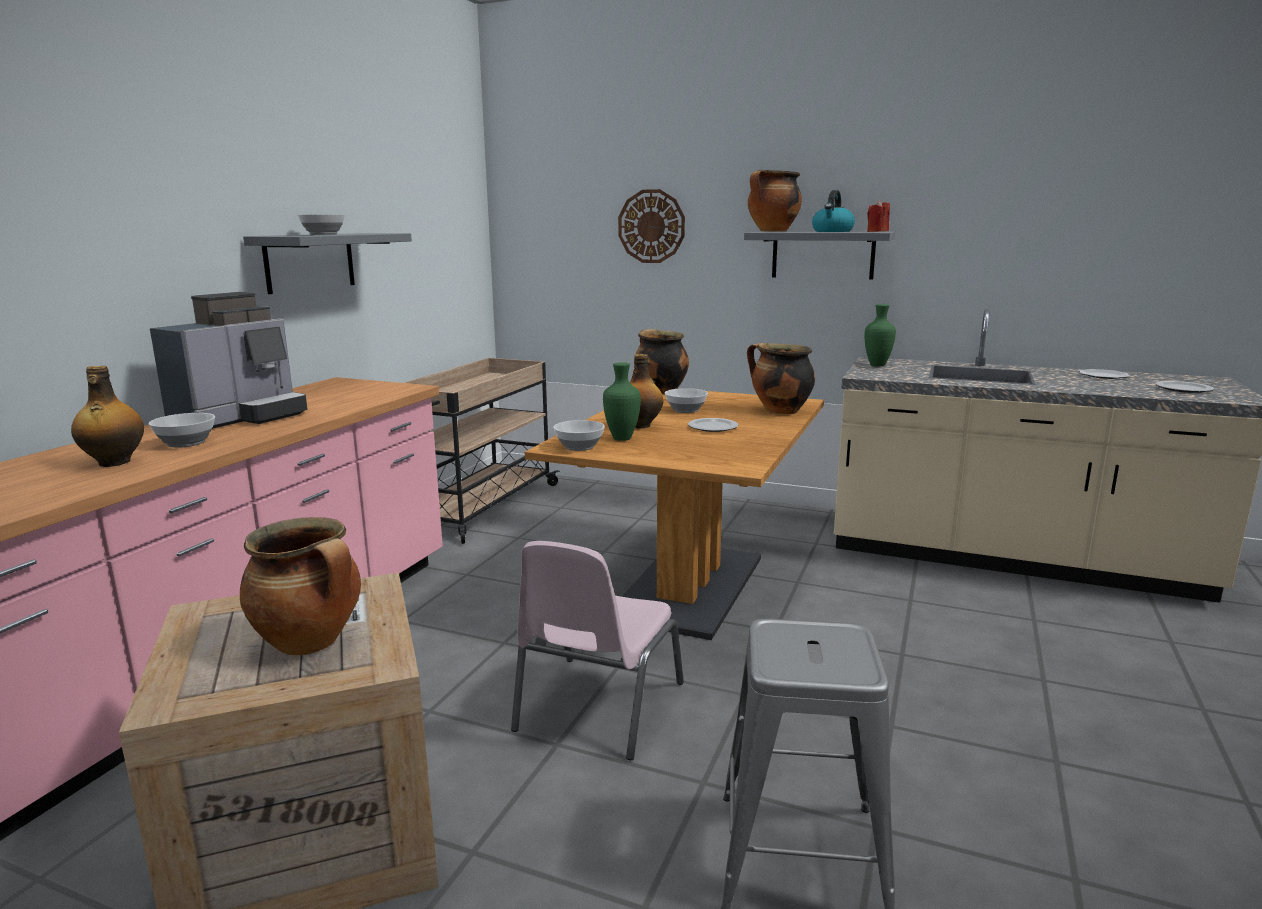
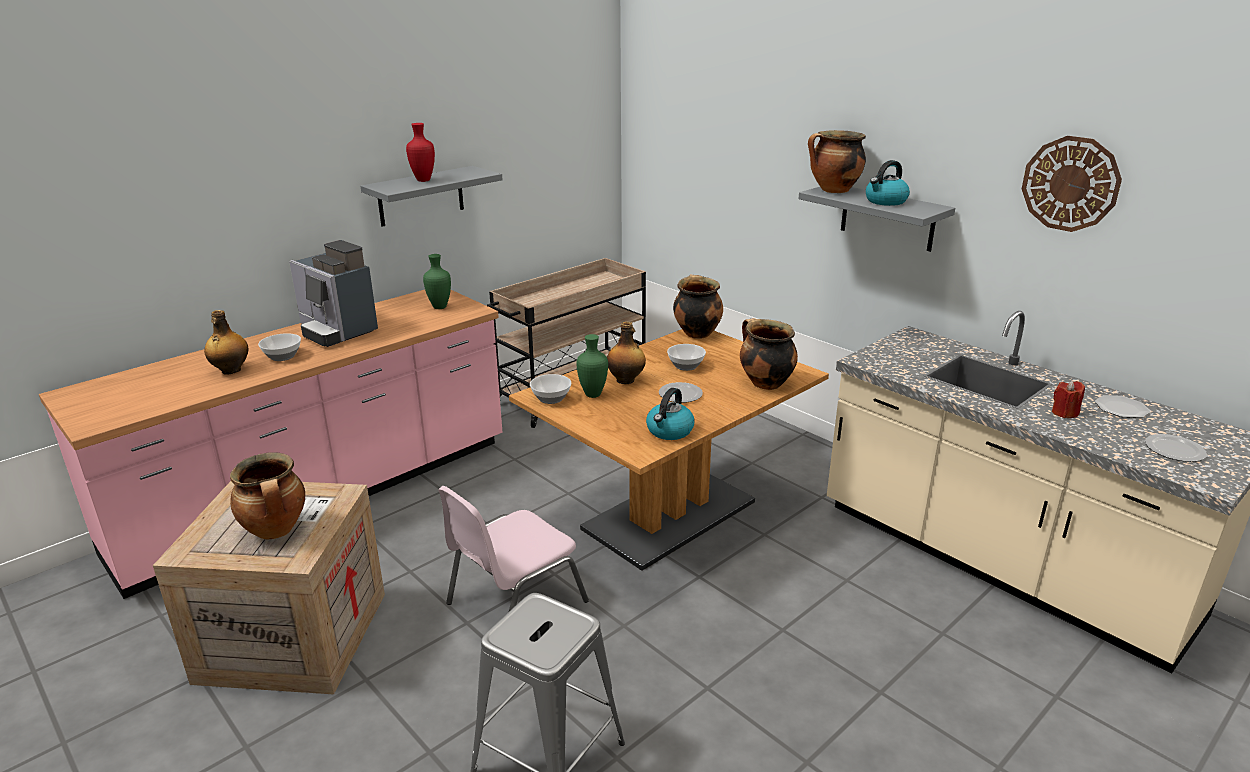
camera: 25 degrees right, 10 degrees up
coffee machine [150,292,307,429] -> coffee machine turned 75 degrees clockwise [289,240,378,347]
bowl [297,214,345,235] -> red vase [406,123,435,182]
wall clock [618,189,685,263] -> wall clock moved to [1022,136,1122,232]
green vase [865,304,896,367] -> green vase moved to [423,254,451,309]
red candle [867,200,890,232] -> red candle moved to [1052,381,1085,418]
none -> kettle [646,388,695,440]

